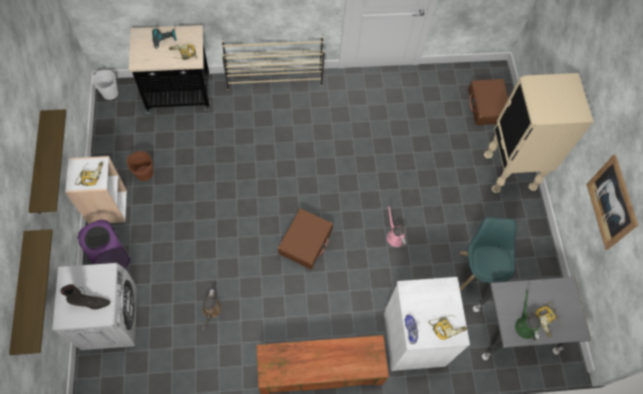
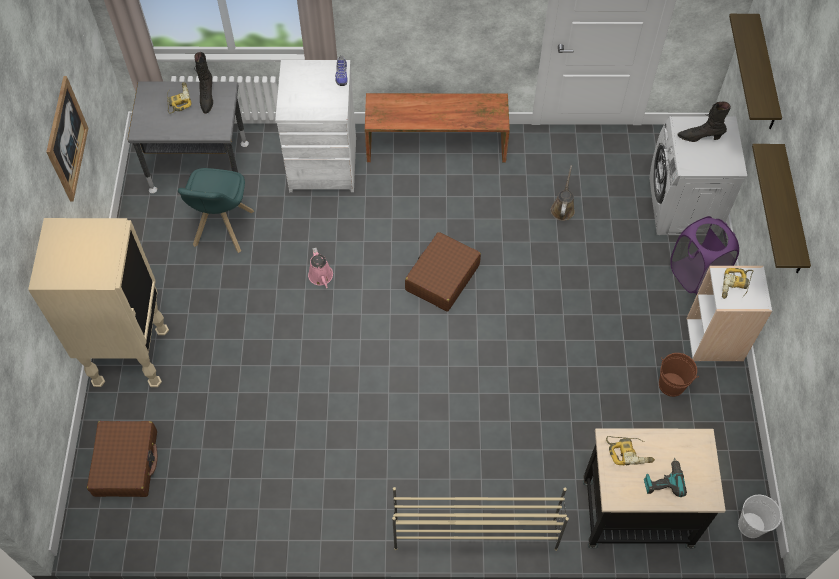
camera: 170 degrees left, 5 degrees down
power drill [429,315,467,340] -> none
green watering can [515,289,541,340] -> black boot [194,52,213,114]

